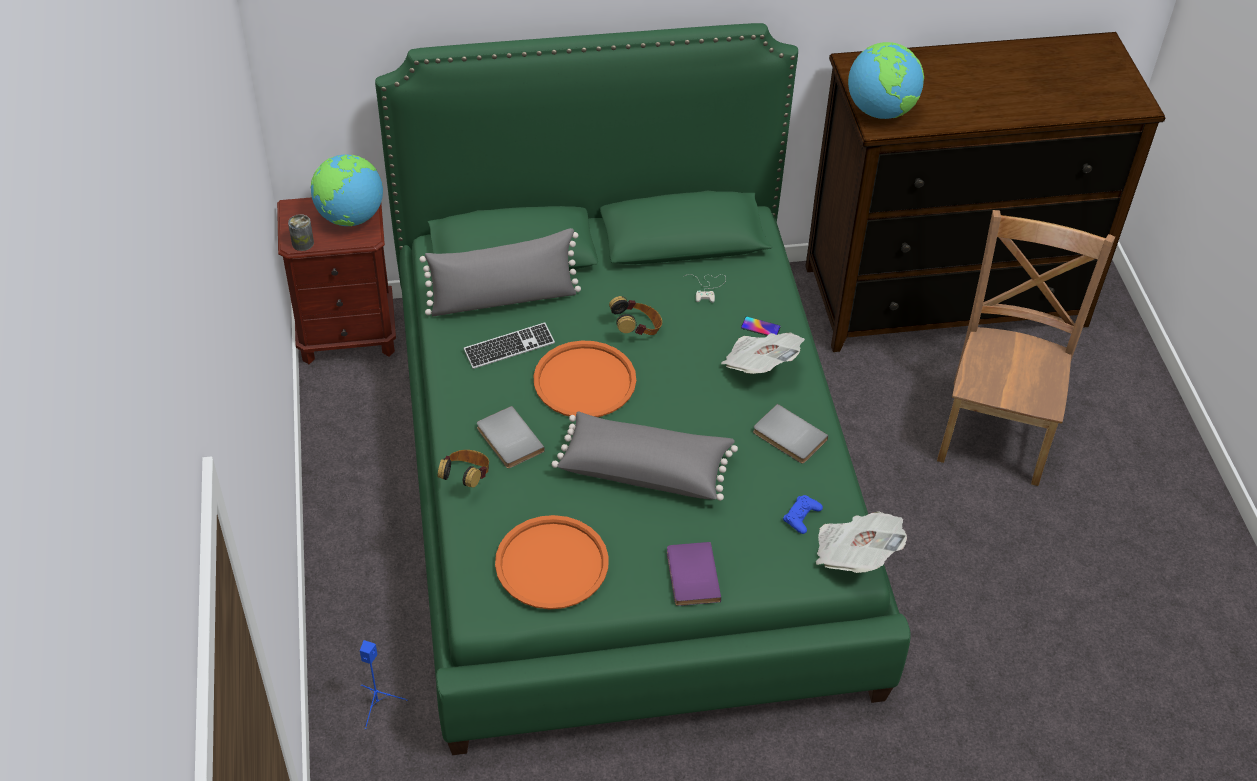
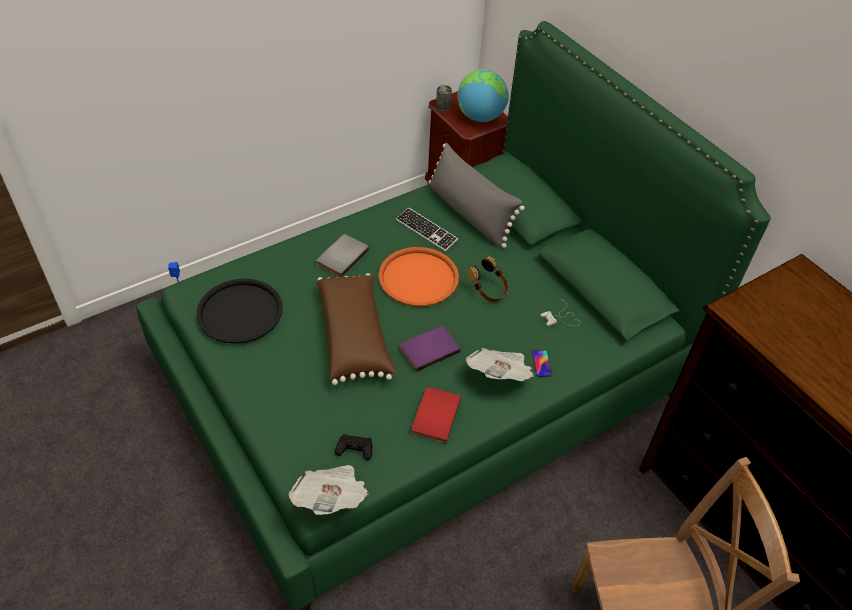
camera: 65 degrees right, 0 degrees up
headphones [438,450,489,488] -> none
orange tray [495,515,609,609] -> black tray [196,279,283,344]
grey pillow [552,411,738,501] -> brown pillow [317,273,397,385]
purple book [667,542,721,606] -> purple book moved to [399,326,461,372]
grey book [753,404,828,464] -> red book [411,387,461,444]
blue game controller [783,495,823,534] -> black game controller [335,434,372,460]
globe [848,42,924,119] -> none

